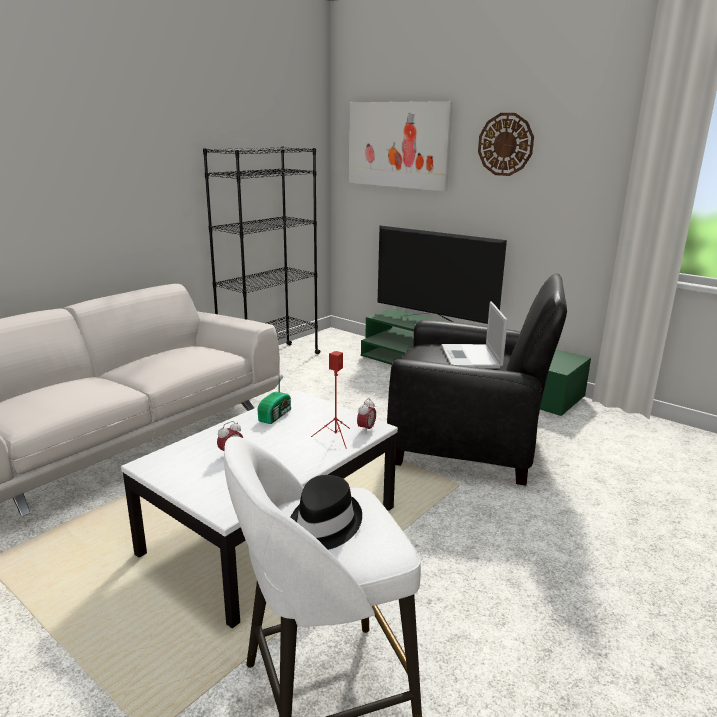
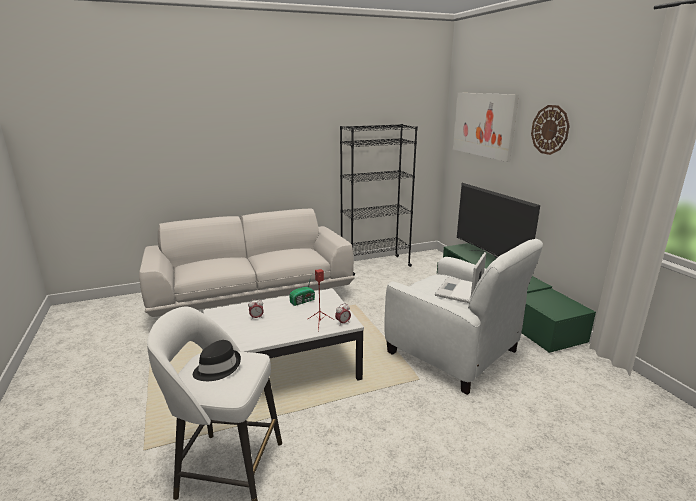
camera: 30 degrees right, 0 degrees up
black armchair [387,273,567,486] -> white armchair [384,239,543,395]

